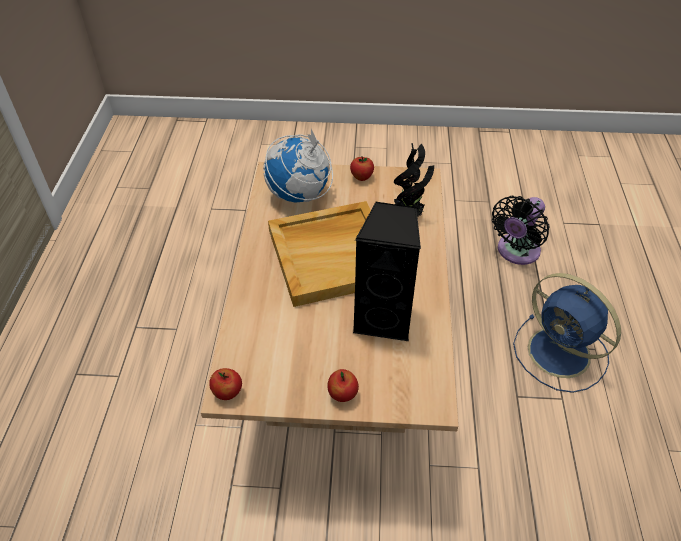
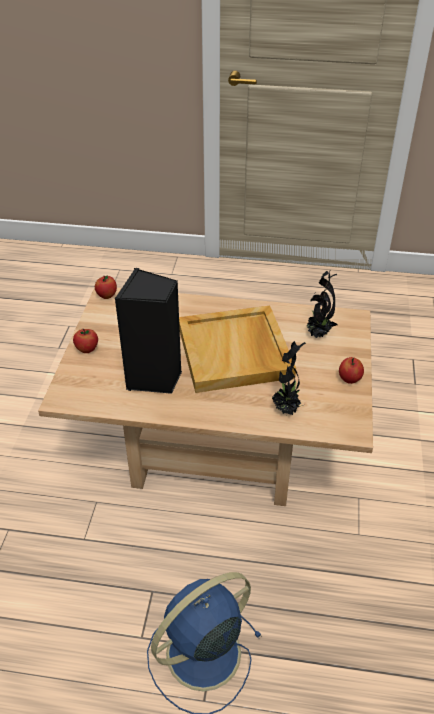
camera: 95 degrees right, 5 degrees down
globe [263,129,333,203] -> potted plant [307,271,338,338]
black fan [492,196,550,265] -> none

